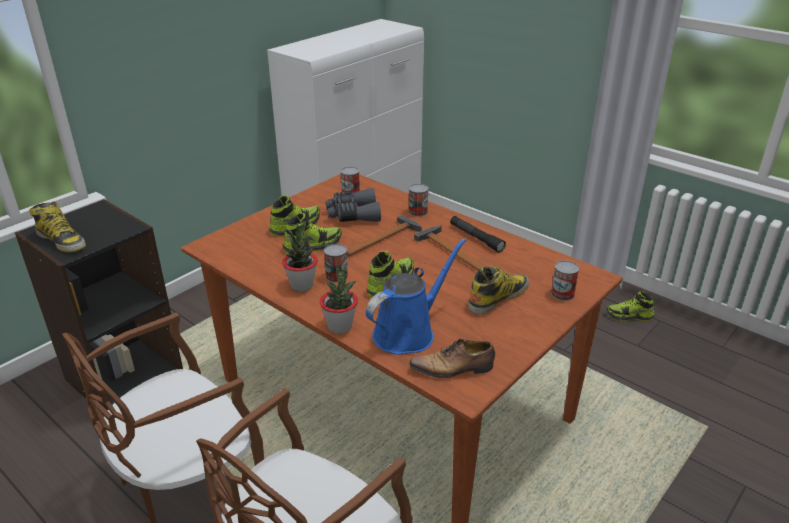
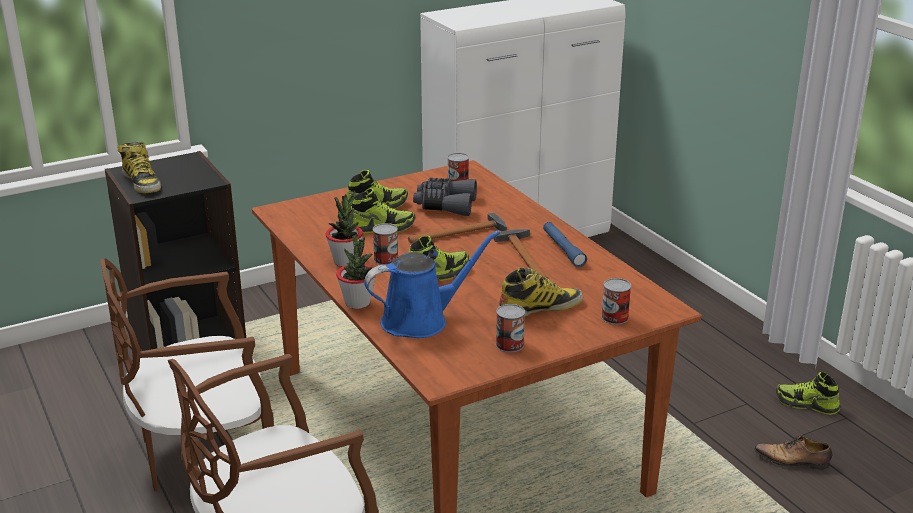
camera: 20 degrees right, 5 degrees down
can [409,184,429,217] -> can moved to [496,304,525,352]
shoe [409,339,495,378] -> shoe moved to [754,435,832,470]
black flashlight [450,216,506,253] -> blue flashlight [543,222,587,267]

